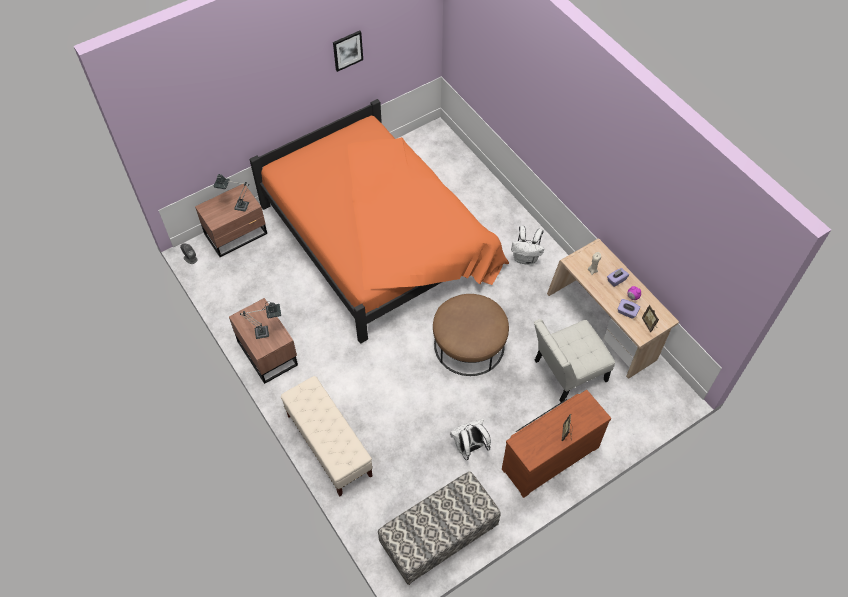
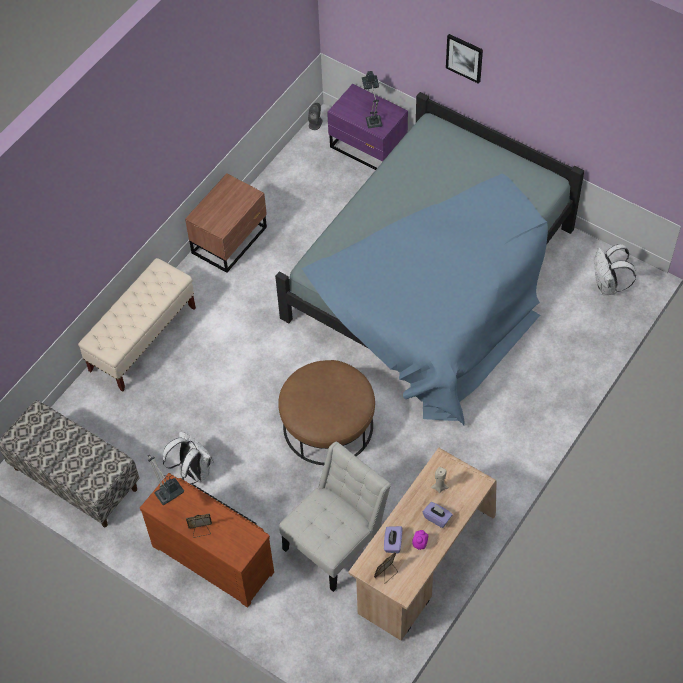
camera: 70 degrees right, 0 degrees up
brown nightstand [195,184,267,257] -> purple nightstand [327,84,408,170]
table lamp [240,302,281,339] -> table lamp moved to [148,455,184,505]
orange bed [249,99,509,344] -> blue bed [275,92,584,425]
picture [333,31,363,72] -> picture moved to [446,34,483,84]
white backpack [511,226,544,265] -> white backpack moved to [594,244,636,295]
white chair [534,319,615,402] -> white chair turned 90 degrees clockwise [279,441,391,592]

